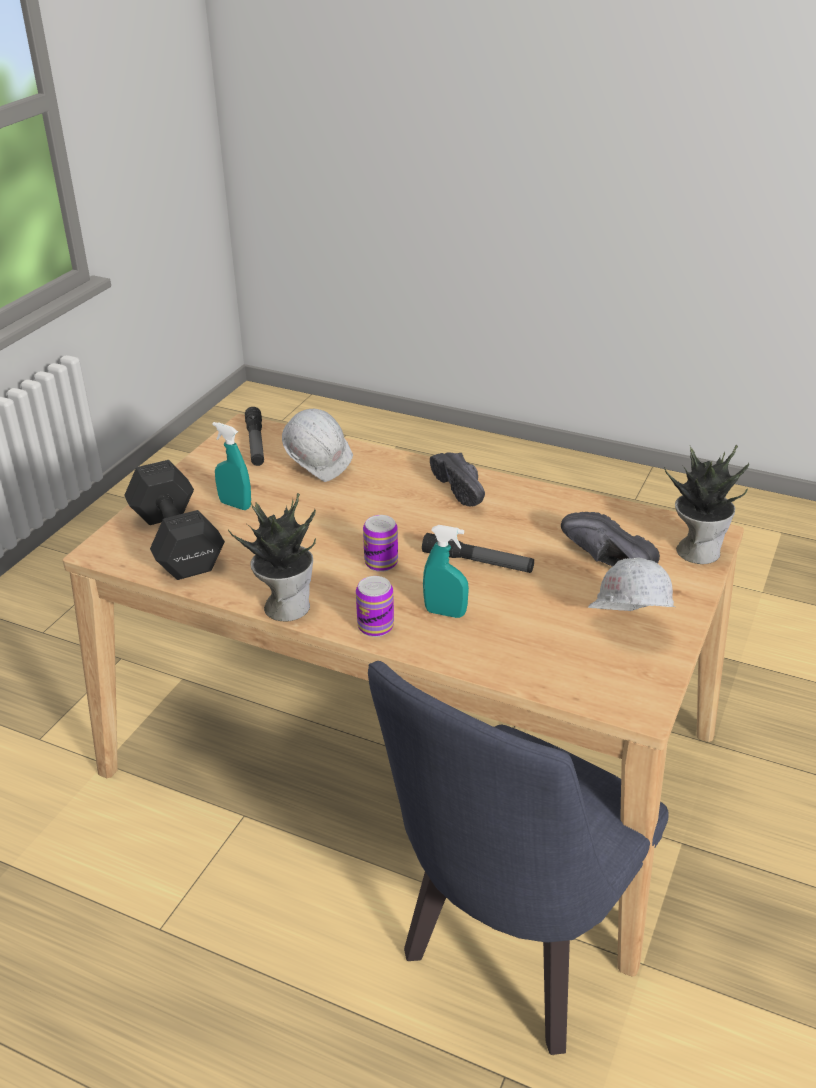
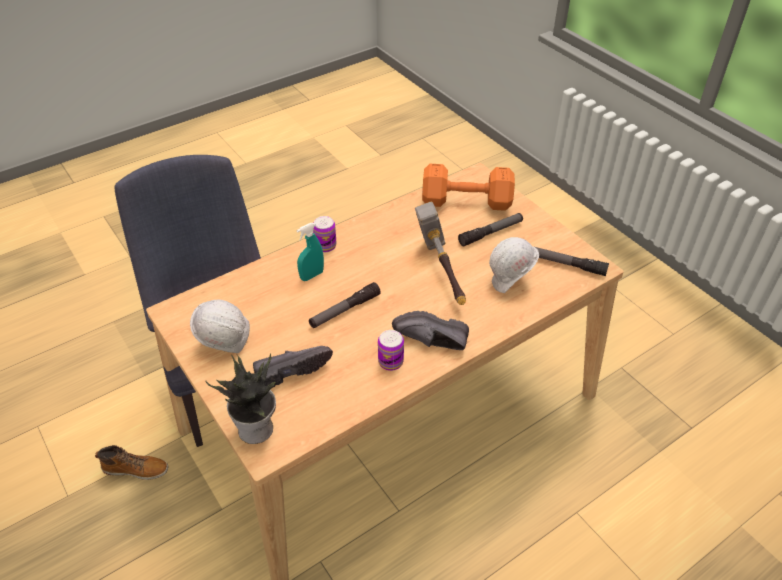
camera: 120 degrees right, 10 degrees up
black dumbbell [124,460,225,580] -> orange dumbbell [422,164,515,211]
turquoise spray bottle [212,422,251,510] -> flashlight [458,213,523,247]
potted plant [228,493,316,622] -> none
can [363,515,398,572] -> can moved to [378,330,404,371]
none -> boot [95,445,168,480]
none -> hammer [415,202,466,305]

